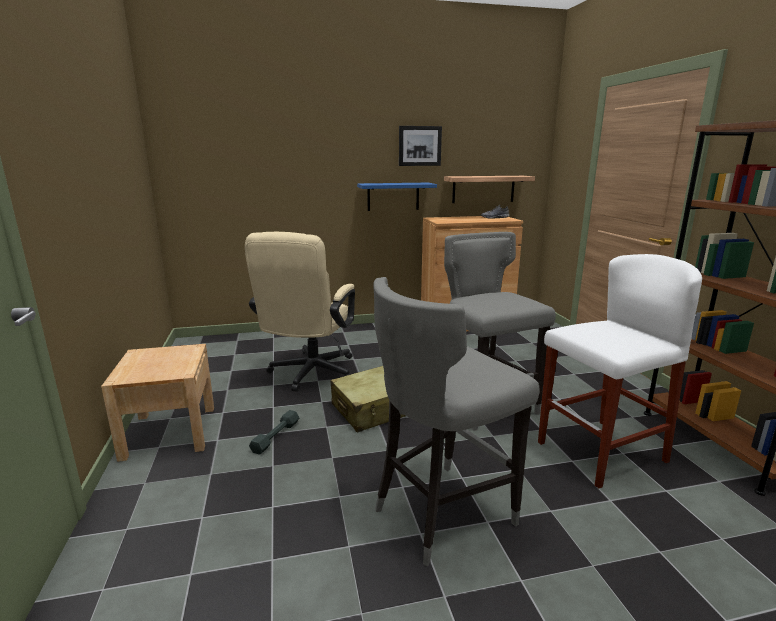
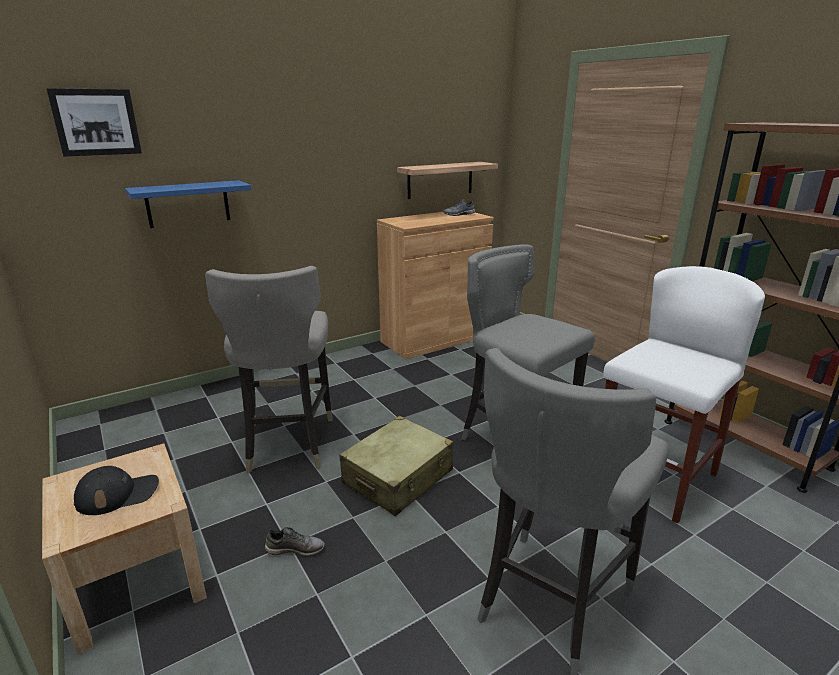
camera: 20 degrees left, 5 degrees up
beige office chair [245,232,355,392] -> grey stool [205,266,333,473]
grey dumbbell [249,410,299,455] -> grey shoe [265,527,325,556]
blue shelf [357,183,437,211] -> blue shelf moved to [125,180,251,228]
picture [399,126,442,166] -> picture moved to [46,88,142,157]
none -> black cap [74,466,159,515]

